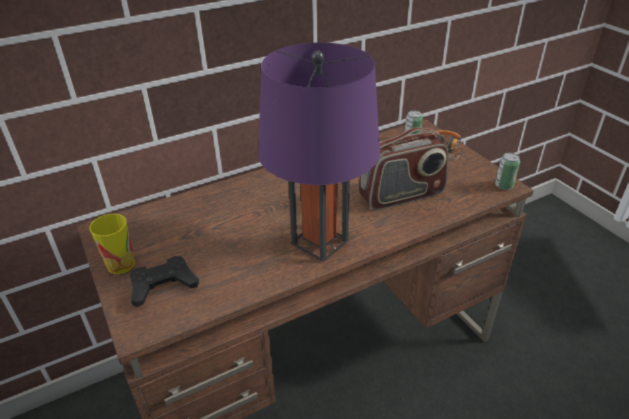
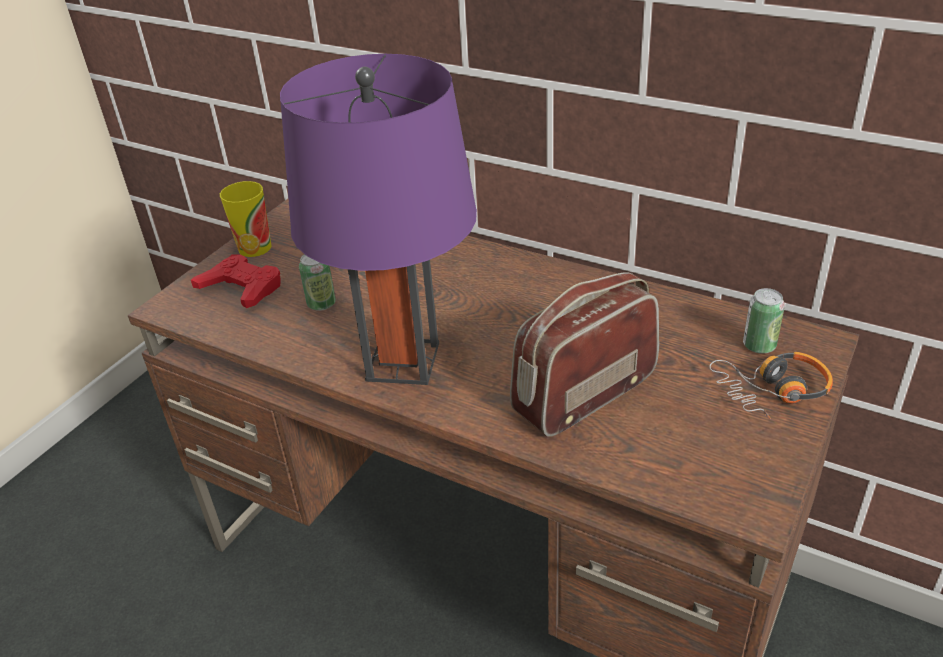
camera: 60 degrees right, 0 degrees up
black game controller [130,256,199,307] -> red game controller [191,255,281,308]
radio [358,127,449,210] -> radio turned 105 degrees clockwise [510,272,659,437]
can [495,153,520,190] -> can moved to [299,254,336,311]

